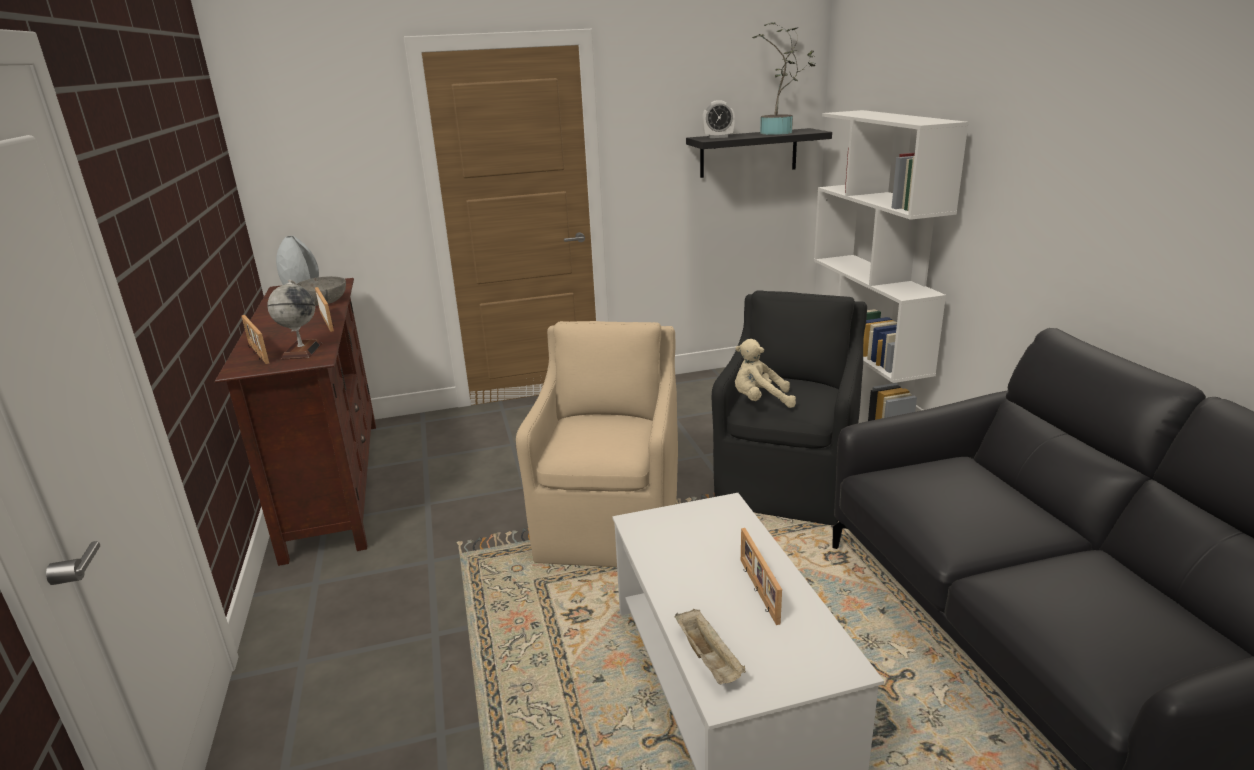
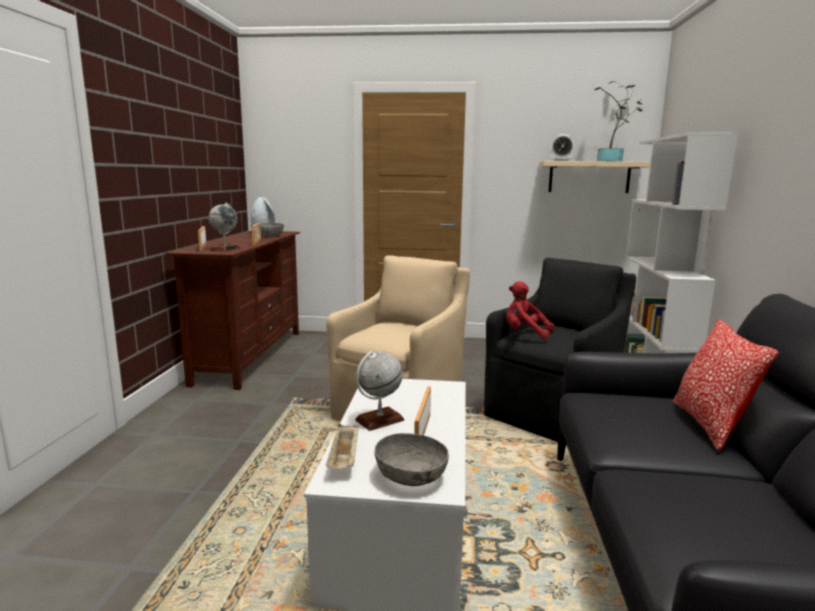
camera: 20 degrees right, 10 degrees down
black shelf [686,128,832,178] -> beige shelf [539,161,650,193]
beige plush toy [735,339,796,408] -> red plush toy [506,281,554,339]
none -> globe [355,351,405,431]
none -> grey bowl [375,433,449,486]
none -> pillow [672,319,779,451]

